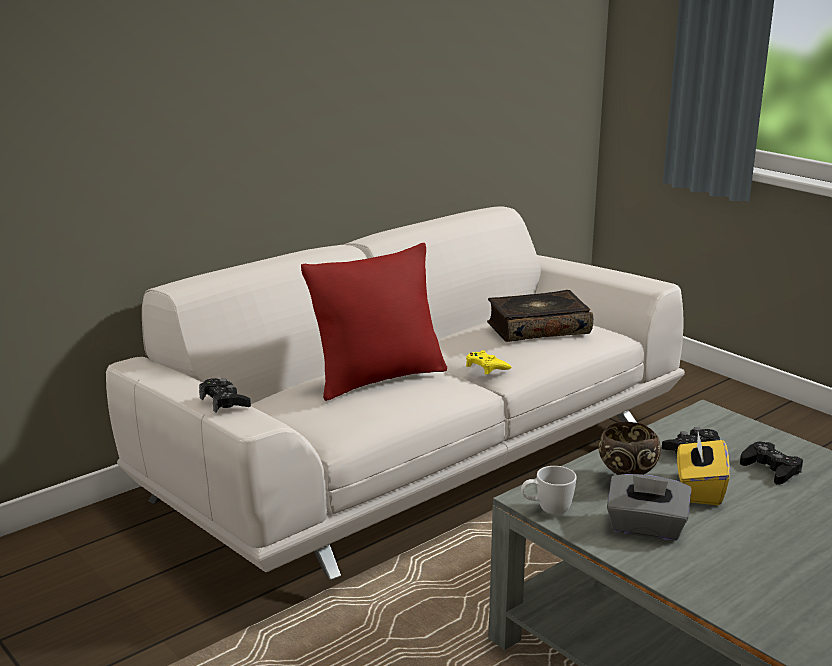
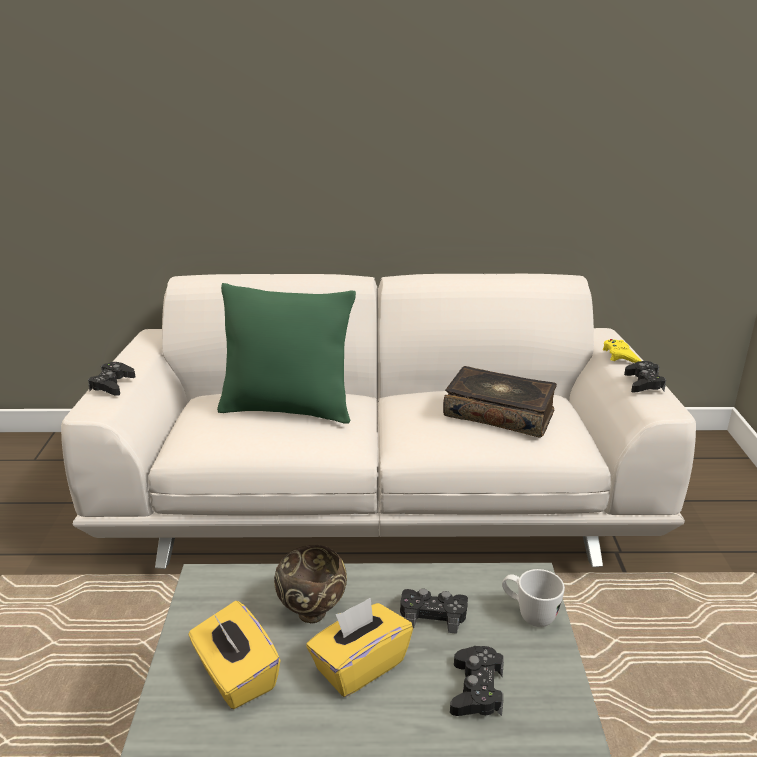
camera: 40 degrees right, 5 degrees up
red pillow [301,243,447,401] -> green pillow [217,283,356,424]
yellow game controller [466,350,512,374] -> yellow game controller moved to [603,339,641,363]
white mug [521,466,577,515] -> white mug moved to [502,569,565,627]
grey tissue box [607,474,691,541] -> yellow tissue box [189,601,281,709]
none -> black game controller [624,361,666,392]

